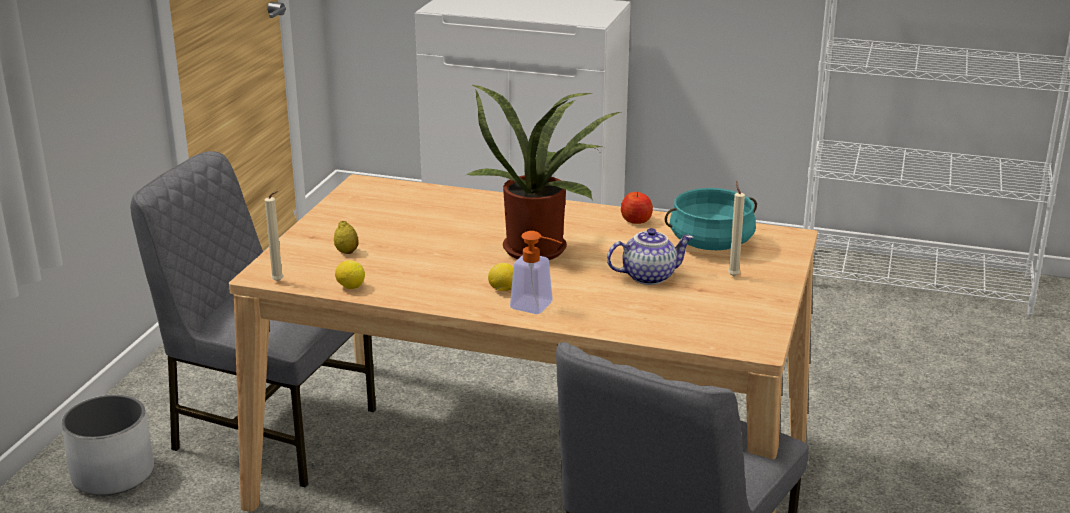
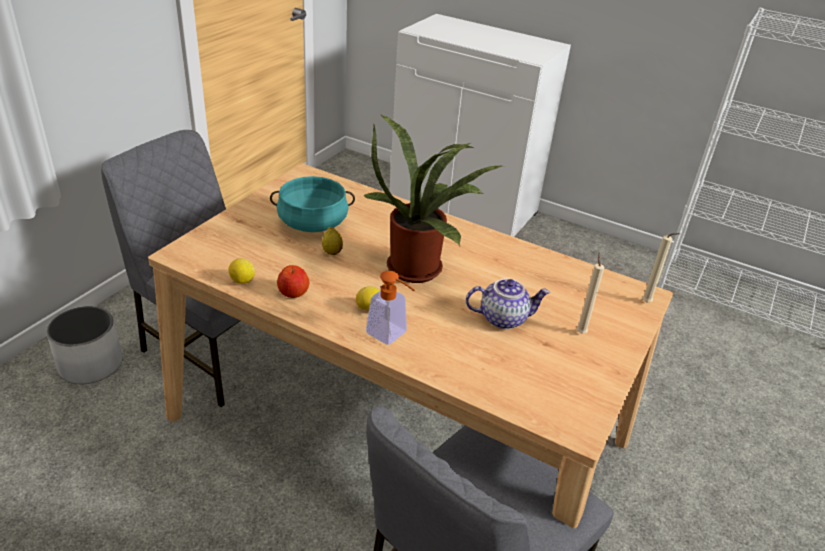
camera: 10 degrees right, 10 degrees up
beige candle [265,191,284,282] -> beige candle moved to [642,233,680,303]
lemon [334,221,359,254] -> lemon moved to [322,227,343,255]
apple [621,191,653,224] -> apple moved to [277,265,310,298]
turquoise cooking pot [665,188,757,250] -> turquoise cooking pot moved to [270,176,355,232]

